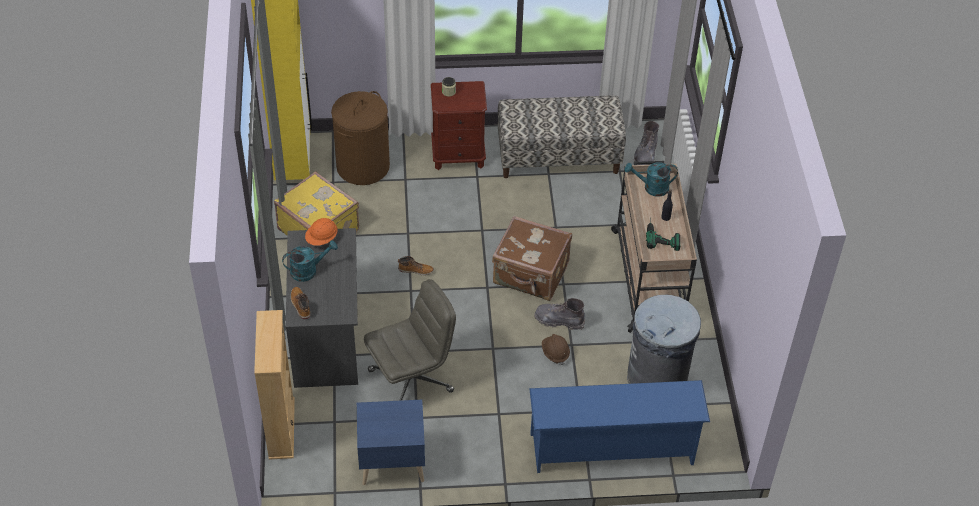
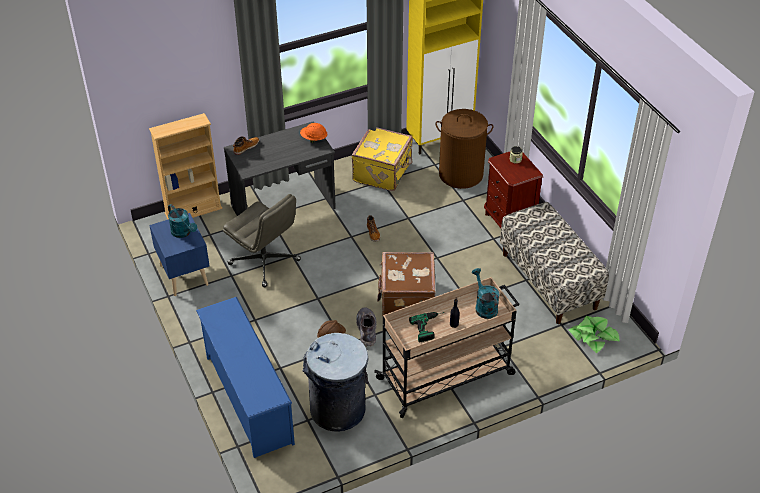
camera: 70 degrees right, 5 degrees down
turquoise watering can [282,240,338,282] -> turquoise watering can moved to [168,204,197,238]
grey boot [634,121,659,165] -> potted plant [569,316,620,354]

